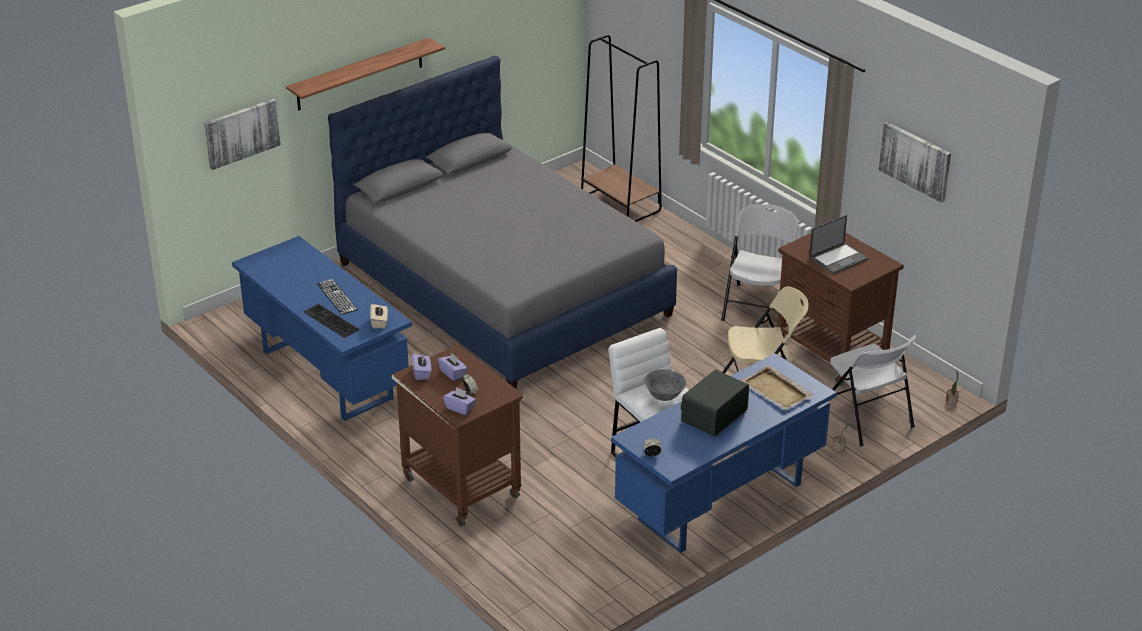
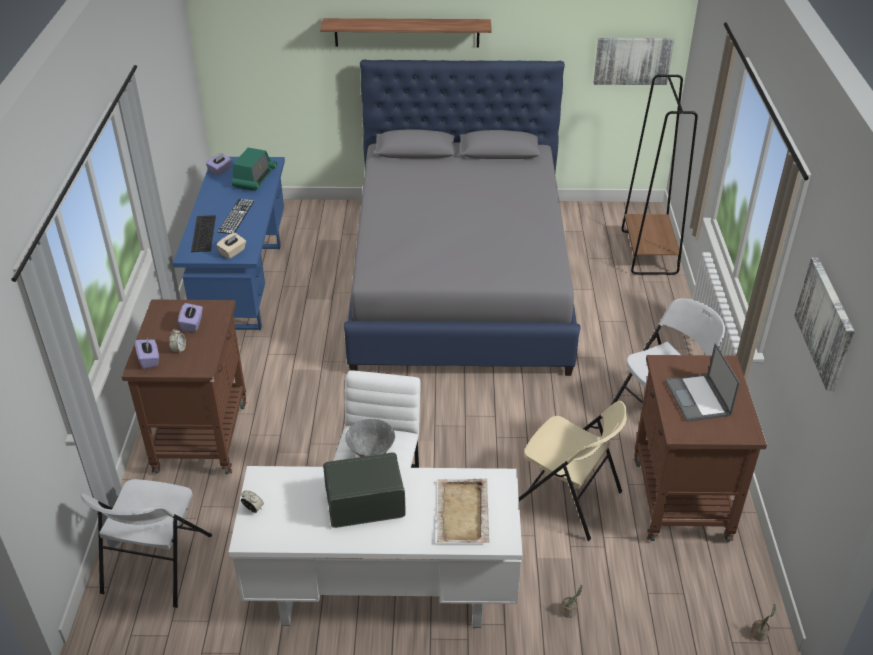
camera: 40 degrees right, 5 degrees up
picture [204,99,281,170] -> picture moved to [593,38,674,85]
purple tissue box [412,354,431,380] -> purple tissue box moved to [206,153,232,176]
blue desk [611,353,837,553] -> white desk [229,466,523,628]
laptop [809,215,869,274] -> laptop turned 75 degrees clockwise [665,343,740,422]
white chair [830,335,916,447] -> white chair moved to [80,479,212,608]
none -> radio [232,148,277,191]

